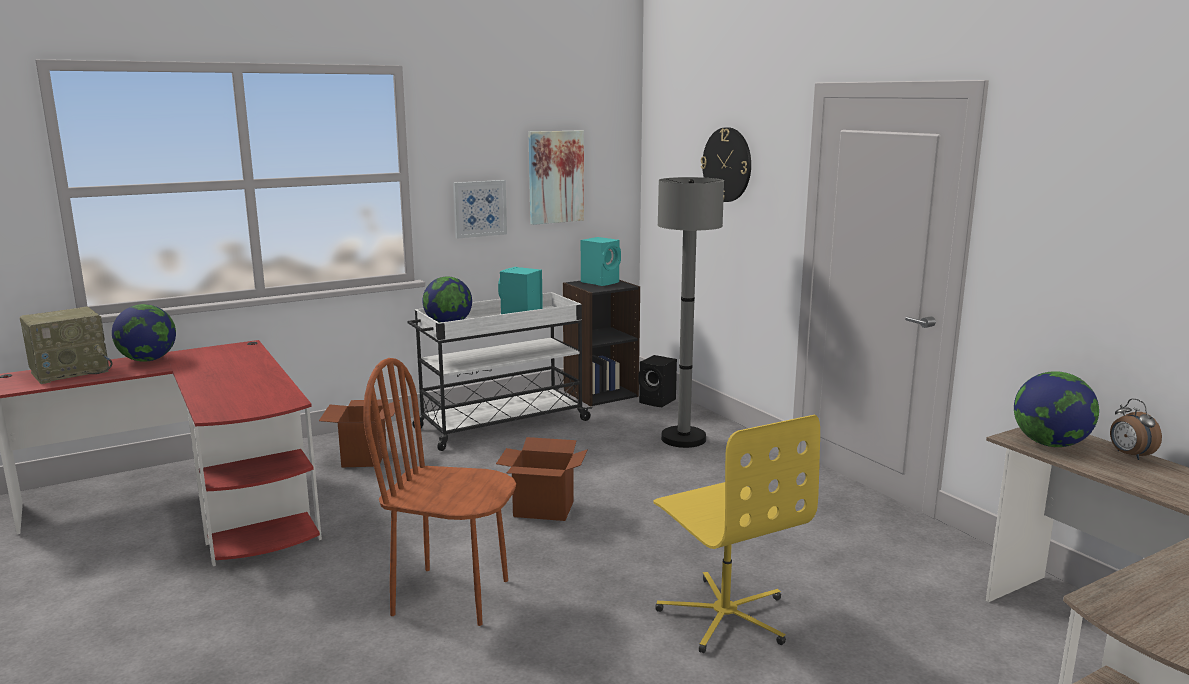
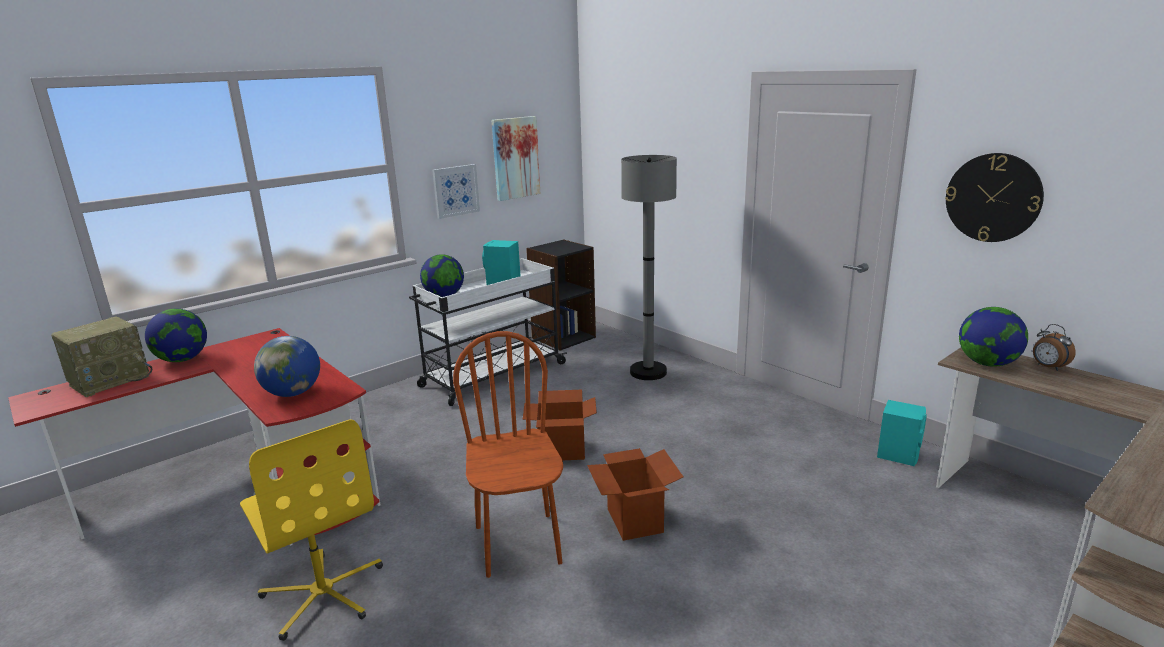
camera: 10 degrees left, 5 degrees up
cardboard box [319,400,400,467] -> cardboard box moved to [587,448,683,541]
brown chair [363,358,516,626] -> brown chair turned 75 degrees clockwise [453,331,563,578]
turquoise speaker [581,237,621,286] -> turquoise speaker moved to [877,400,927,466]
black speaker [638,355,677,407] -> none
yellow office chair [653,415,820,653] -> yellow office chair moved to [240,419,383,641]
wall clock [701,127,751,202] -> wall clock moved to [945,153,1044,242]
none -> globe [254,336,320,397]

